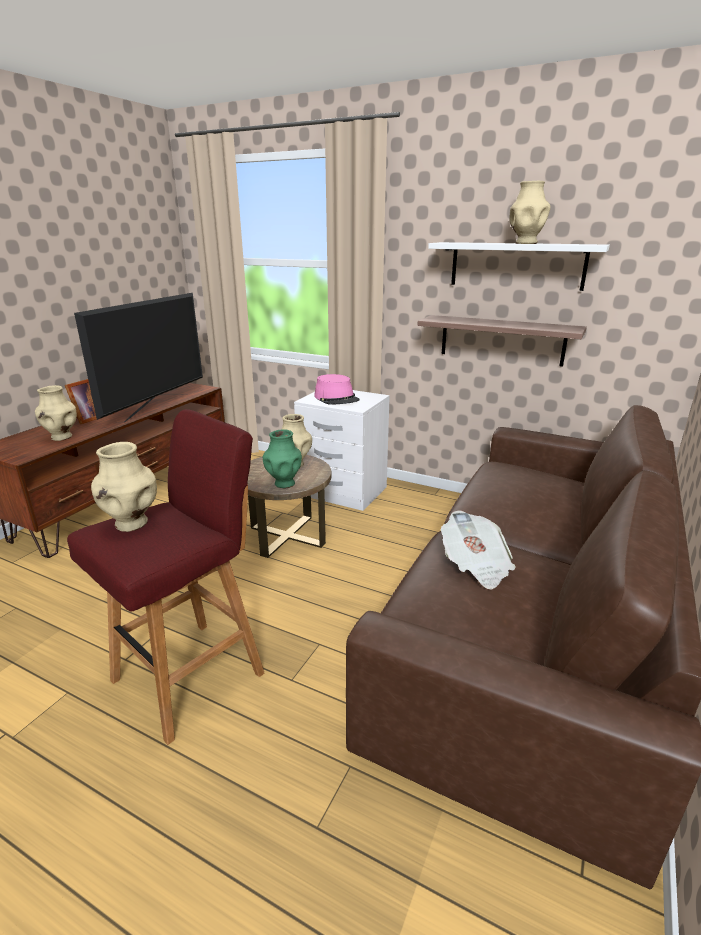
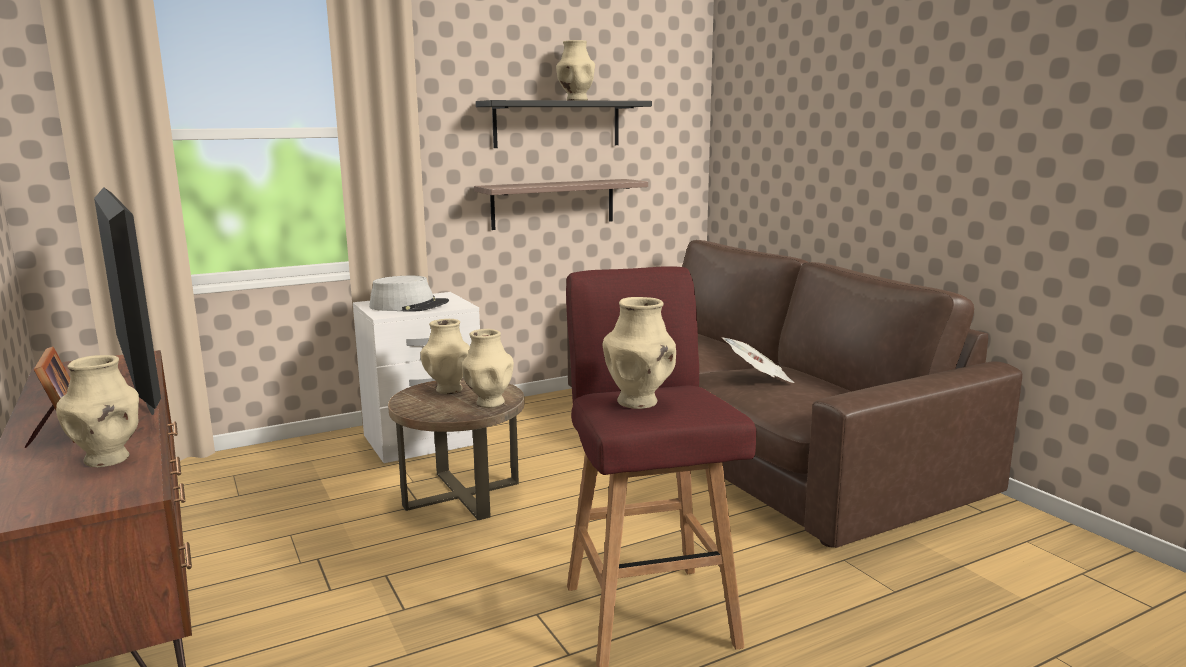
camera: 55 degrees left, 10 degrees down
green vase [263,429,302,488] -> beige vase [462,329,514,408]
pink hat [314,374,360,405] -> grey hat [370,276,449,312]
white shelf [428,242,610,291] -> black shelf [476,100,652,148]

